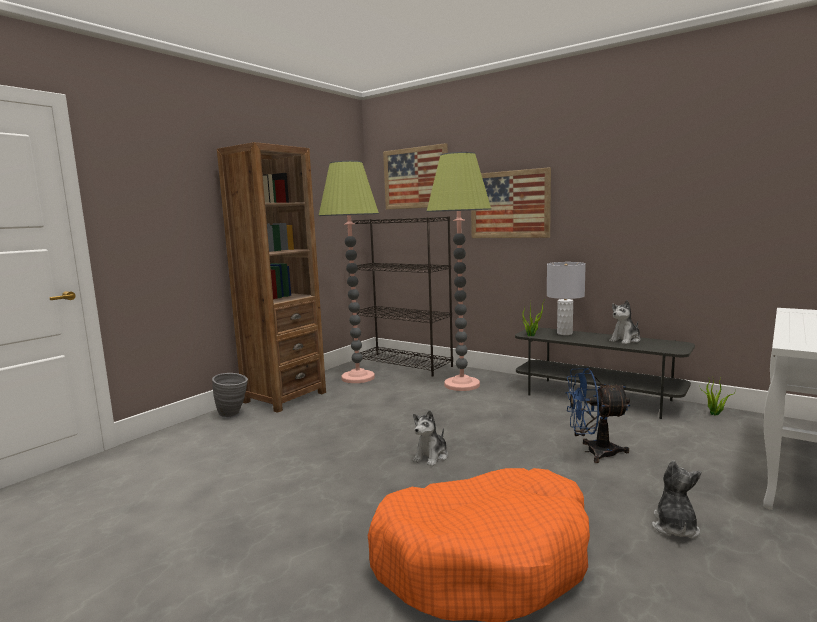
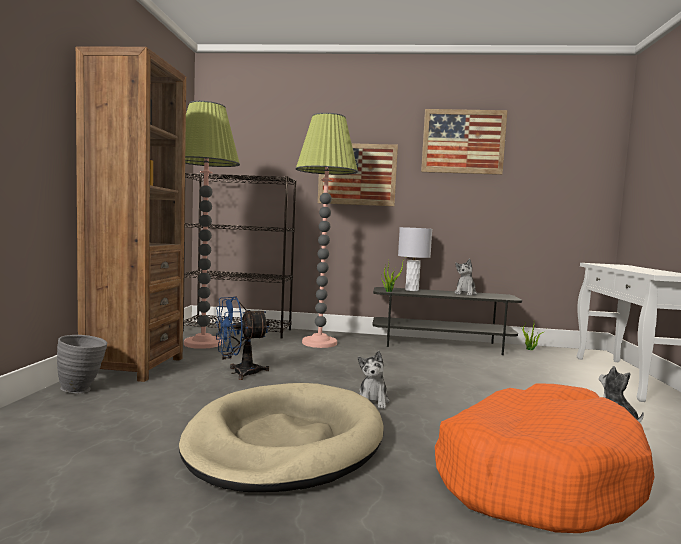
camera: 30 degrees left, 5 degrees down
picture [383,143,448,210] -> picture moved to [421,109,507,175]
blue fan [566,368,630,463] -> blue fan moved to [215,296,269,380]
none -> beige dog bed [179,383,384,492]

